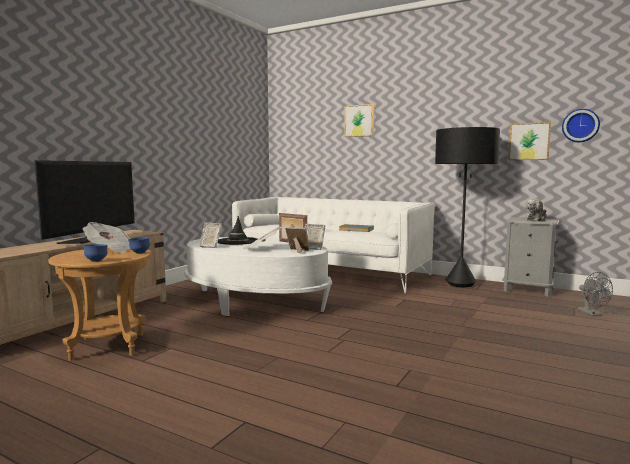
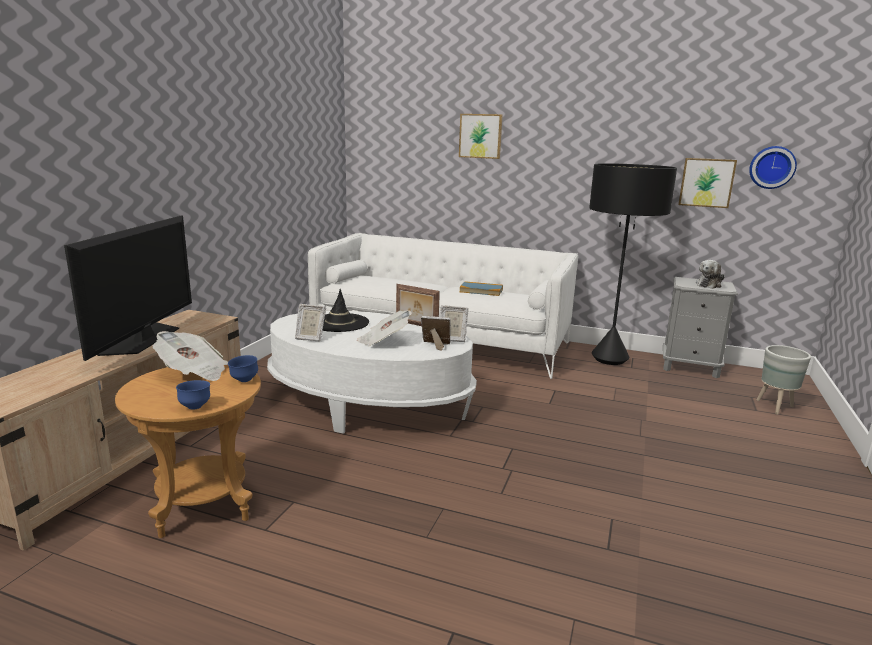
camera: 10 degrees left, 10 degrees up
grey fan [578,272,613,316] -> grey planter [757,345,811,415]

